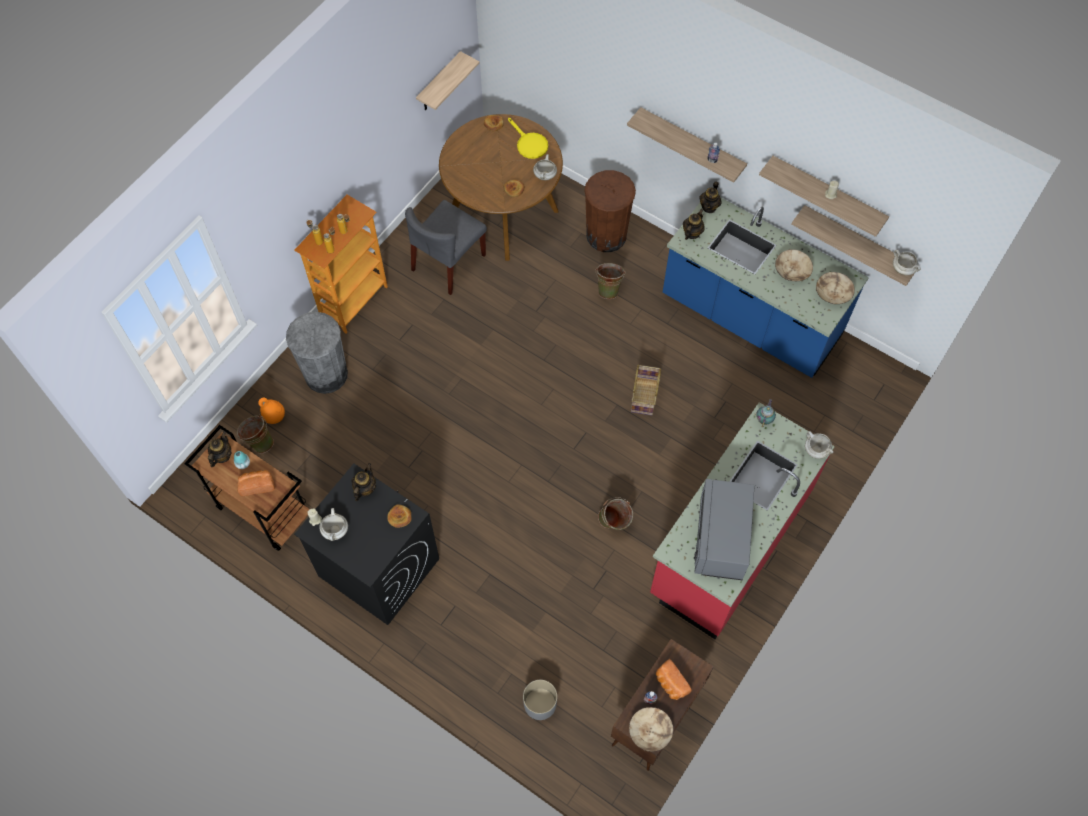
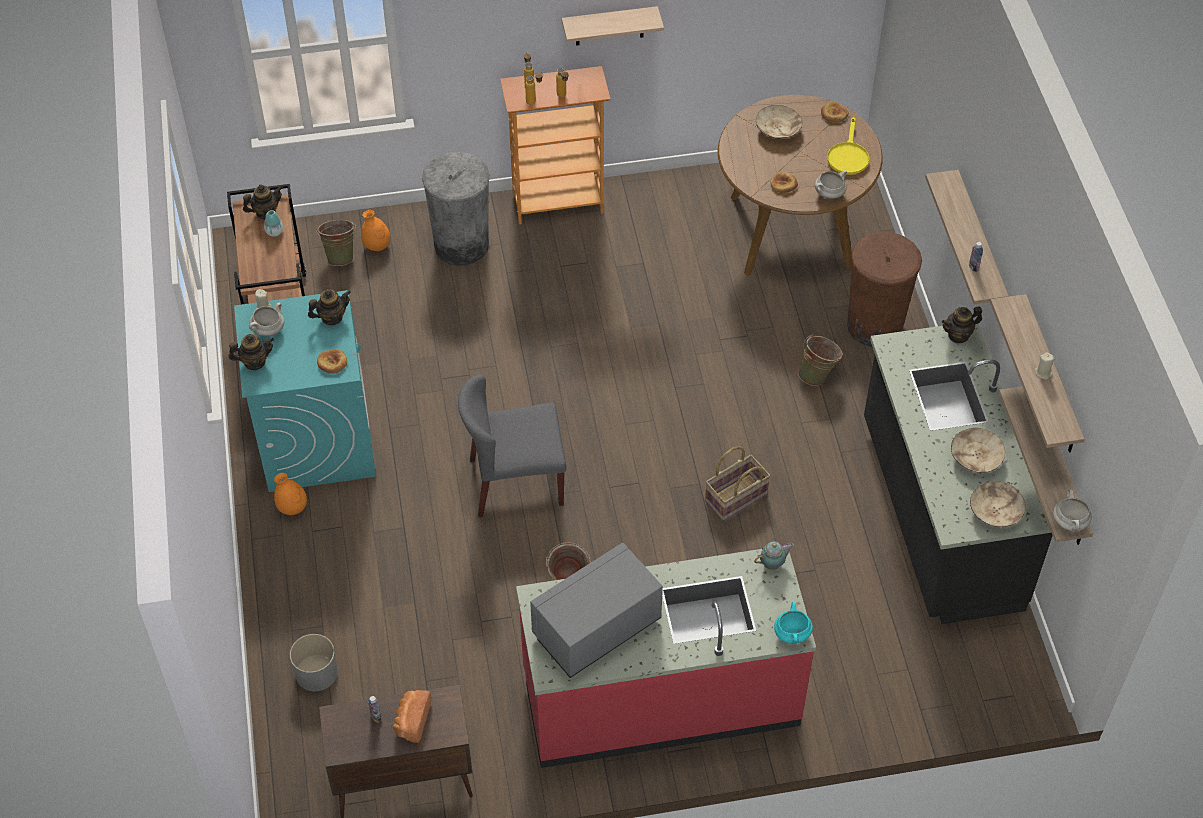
camera: 45 degrees right, 10 degrees down
bread [237,470,275,496] -> none
black washing machine [294,464,439,625] -> turquoise washing machine [234,290,376,492]
grey chair [405,200,487,295] -> grey chair moved to [458,375,566,517]
shelf [416,51,479,110] -> shelf moved to [562,6,664,46]
beige bowl [629,707,673,752] -> beige bowl moved to [756,105,802,139]
blue counter [663,197,869,378] -> black counter [864,324,1053,624]
teapot [683,209,705,240] -> teapot moved to [228,334,274,370]
white cooking pot [805,431,834,459] -> turquoise cooking pot [774,602,813,644]
none -> orange vase [274,473,307,515]

